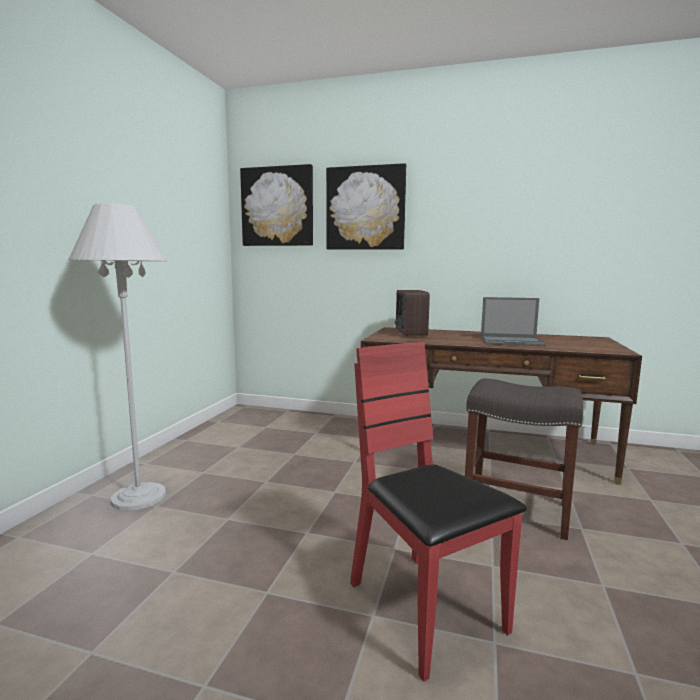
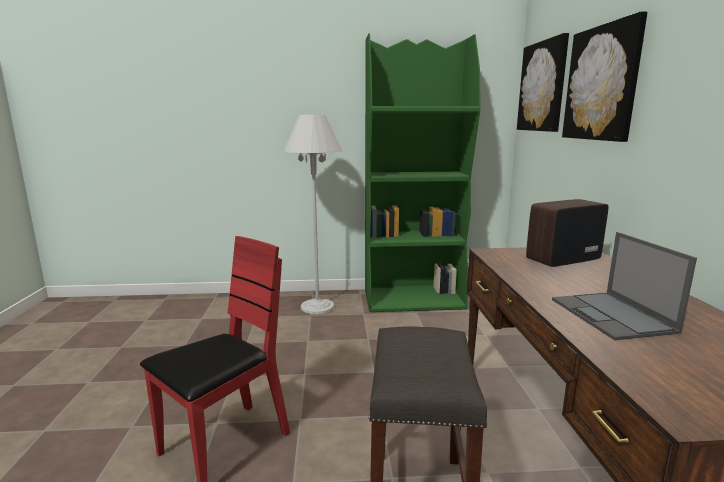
camera: 70 degrees right, 5 degrees up
none -> green bookcase [365,33,481,312]

